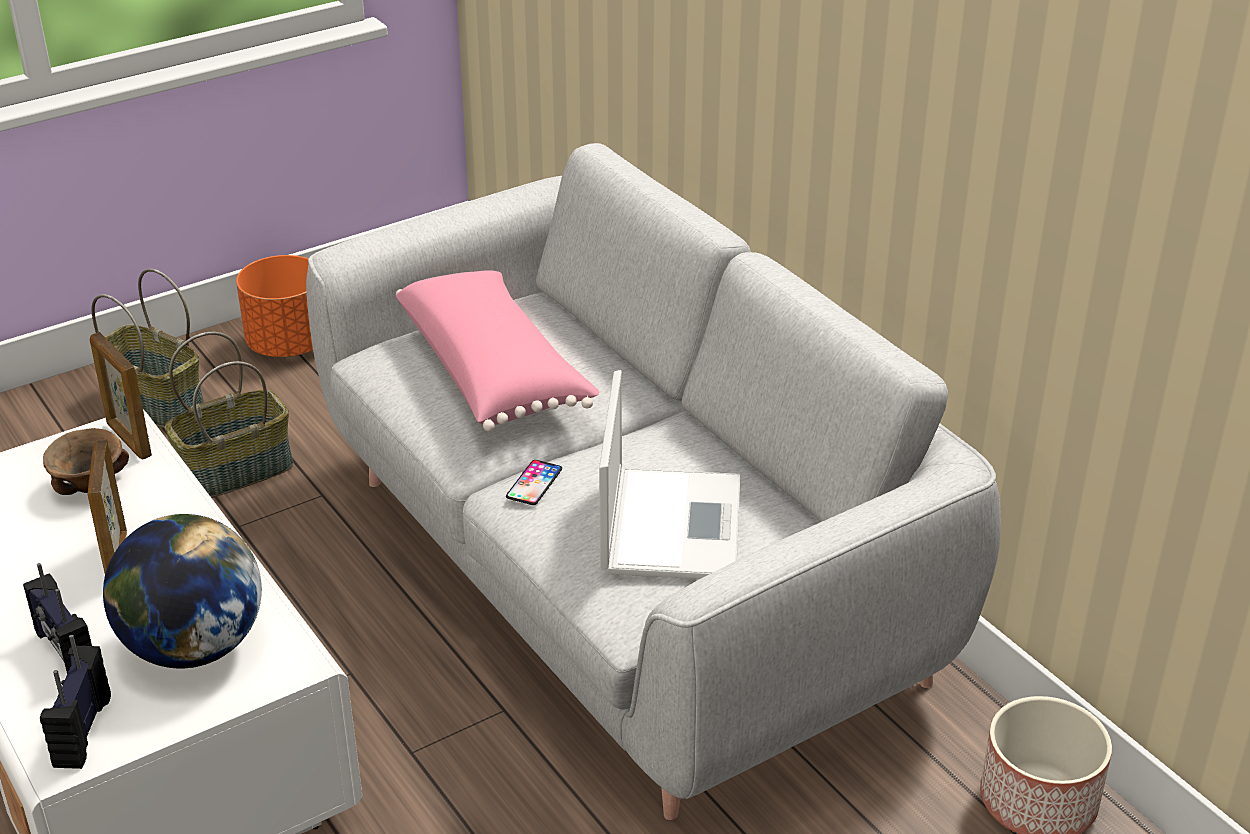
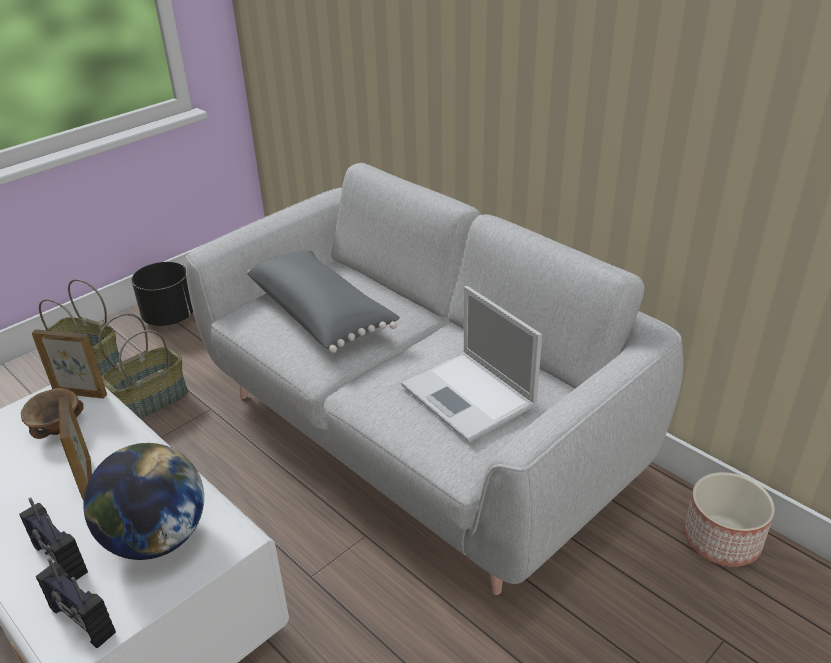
camera: 10 degrees left, 0 degrees up
radio [40,635,111,769] -> radio turned 45 degrees counterclockwise [36,558,116,648]
picture frame [90,332,152,460] -> picture frame turned 150 degrees clockwise [32,329,107,399]
orange planter [236,255,313,357] -> black planter [131,262,193,326]
pink pillow [396,270,600,432] -> grey pillow [247,250,400,353]
phone [506,460,562,505] -> none
laptop [599,370,740,579] -> laptop turned 150 degrees clockwise [401,286,542,443]

